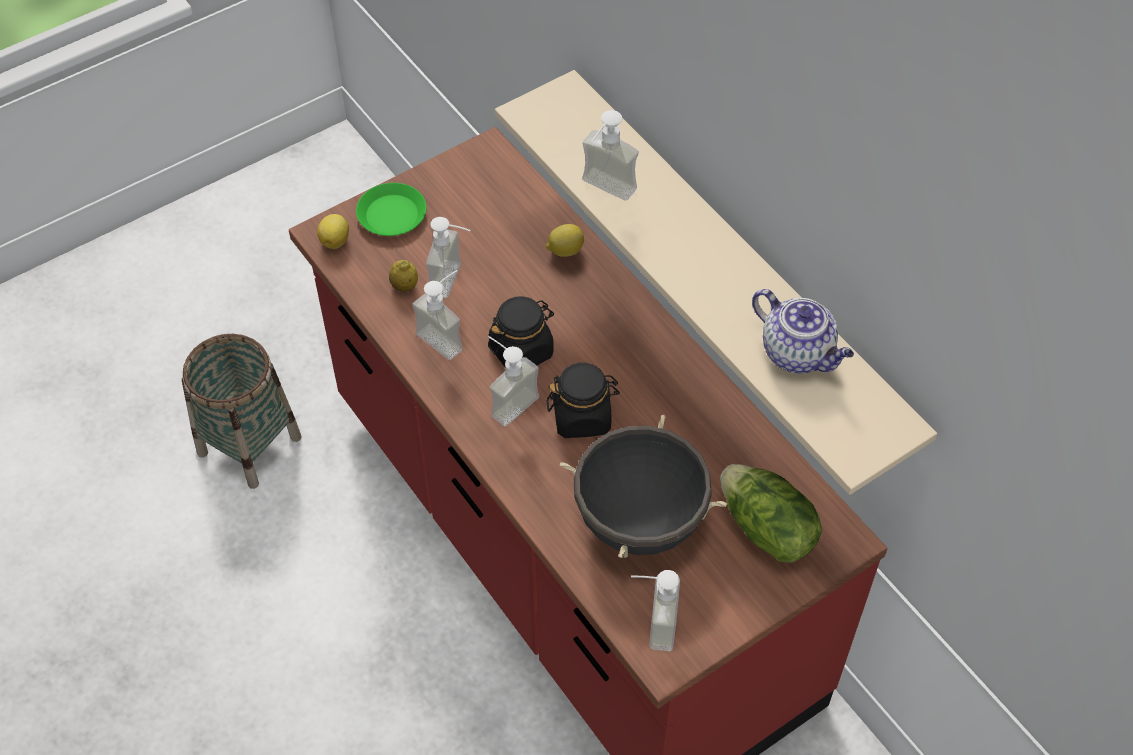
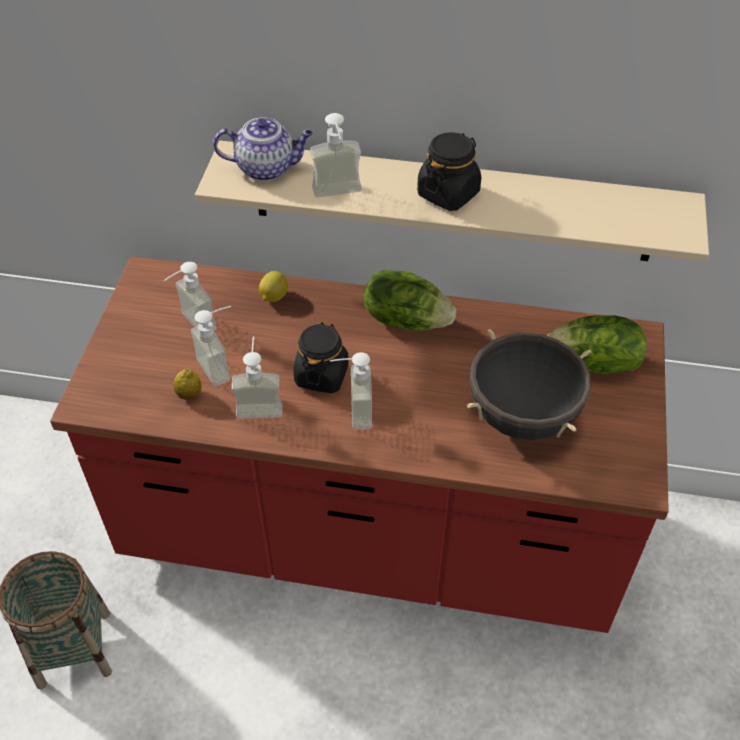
camera: 45 degrees left, 5 degrees down
lemon [317,214,349,249] -> none
green plate [356,183,427,236] -> none
black jar [546,363,620,438] -> black jar moved to [417,132,481,211]
soap dispenser [631,570,680,651] -> soap dispenser moved to [164,262,217,331]
teapot [752,289,854,373] -> teapot moved to [213,117,313,181]
none -> lettuce [364,270,456,331]

